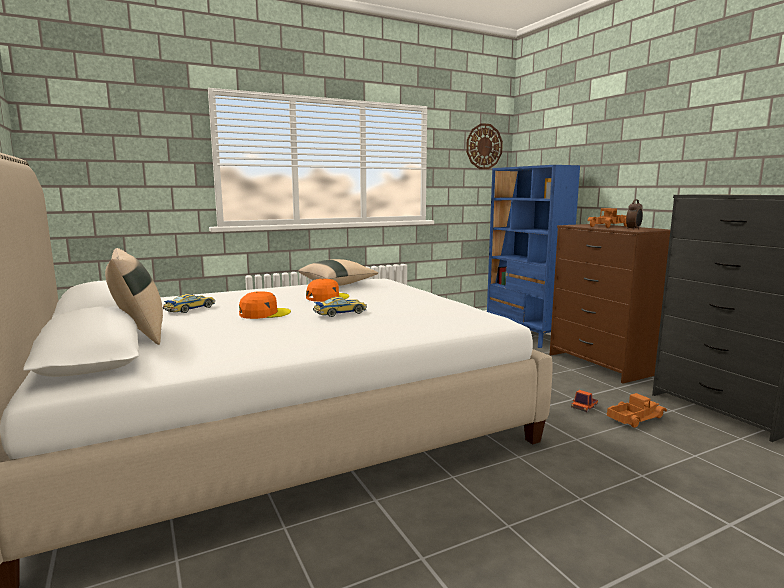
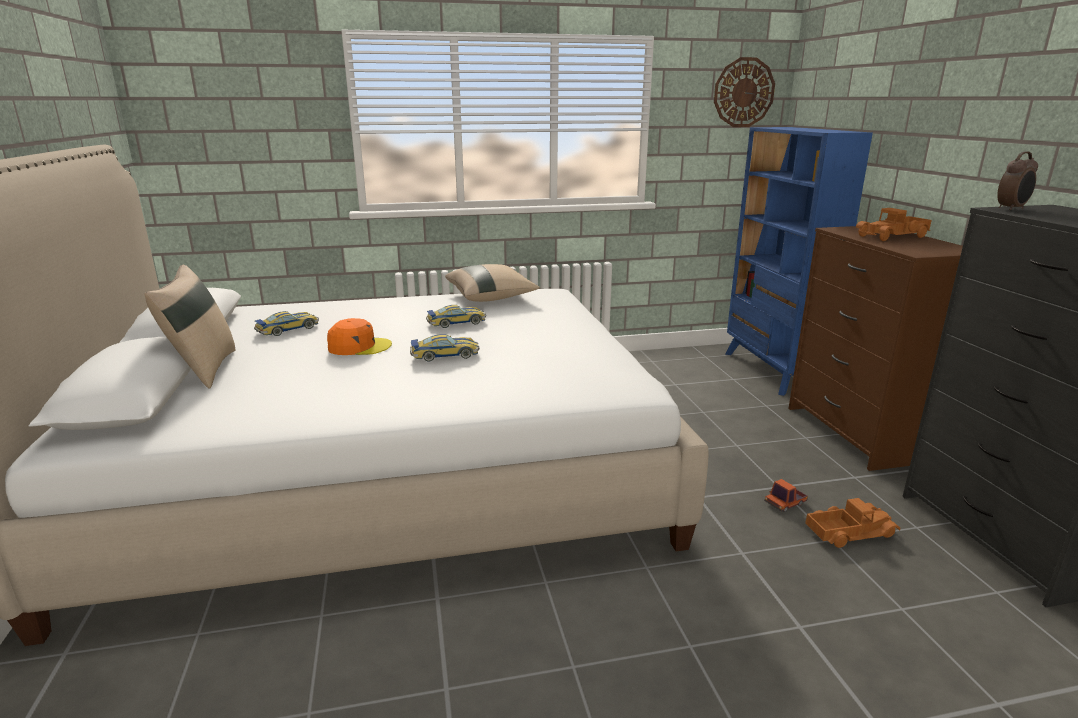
camera: 15 degrees right, 10 degrees up
orange cap [306,279,349,302] -> toy car [426,305,486,328]
alarm clock [626,199,643,230] -> alarm clock moved to [997,151,1038,210]

